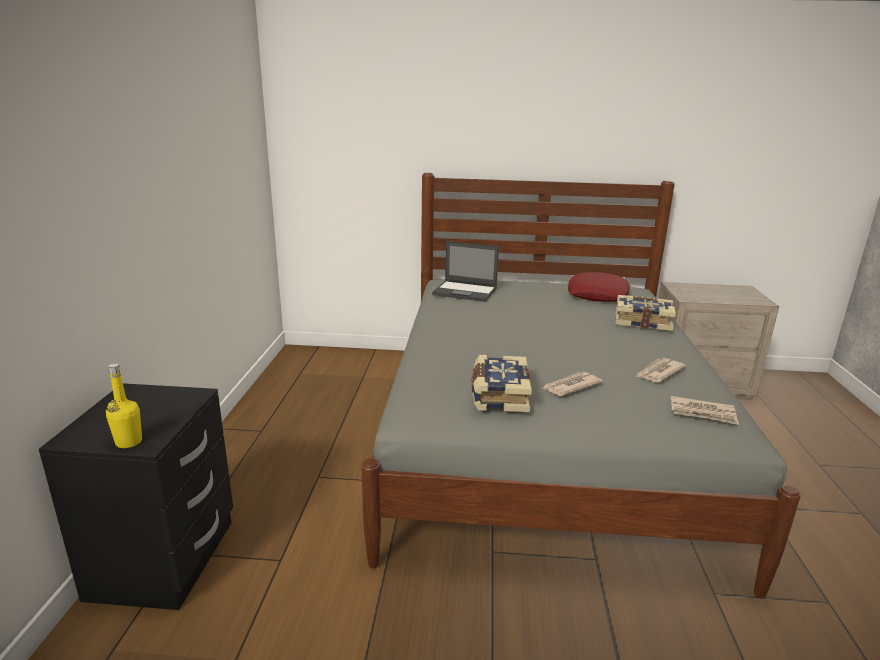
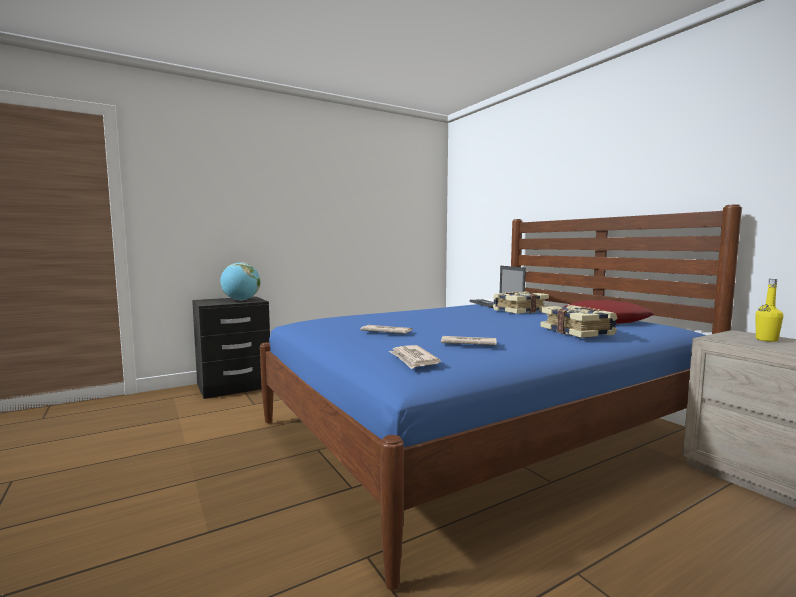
camera: 55 degrees right, 15 degrees down
yellow bottle [106,363,142,448] -> yellow bottle moved to [756,279,783,342]
grey bed [361,173,801,599] -> blue bed [260,204,742,590]
book [471,355,532,413] -> book moved to [493,292,549,314]
none -> globe [220,262,260,301]

